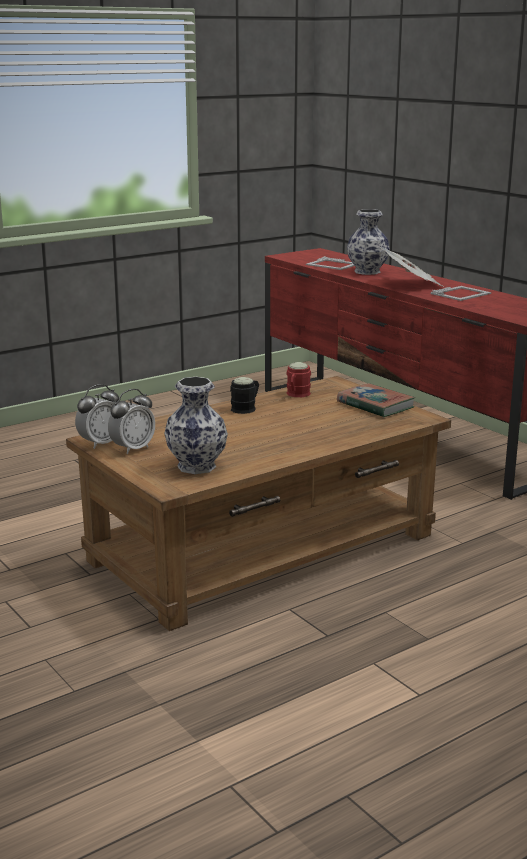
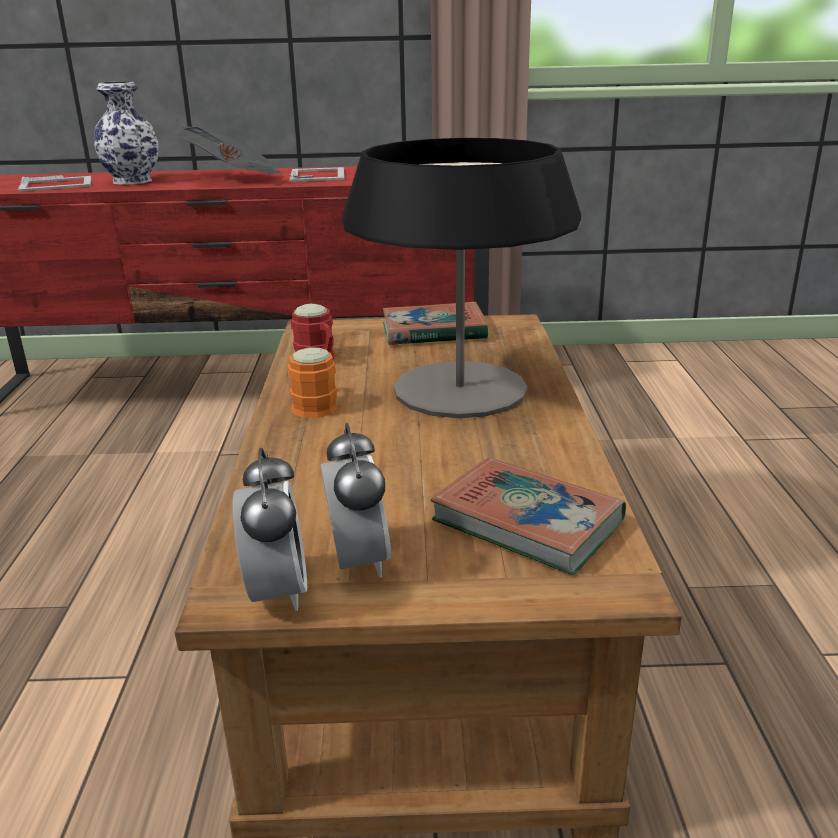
camera: 55 degrees left, 5 degrees up
vase [164,377,228,474] -> book [430,458,626,575]
black mug [230,377,259,414] -> orange mug [288,348,338,418]
none -> table lamp [342,138,581,418]

